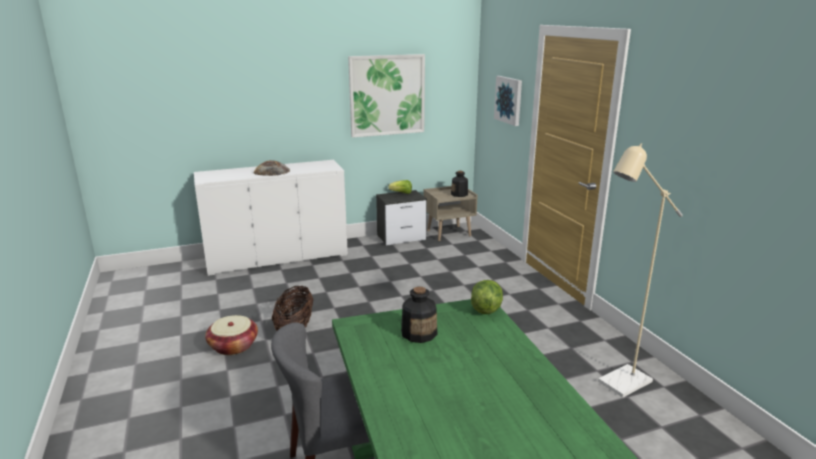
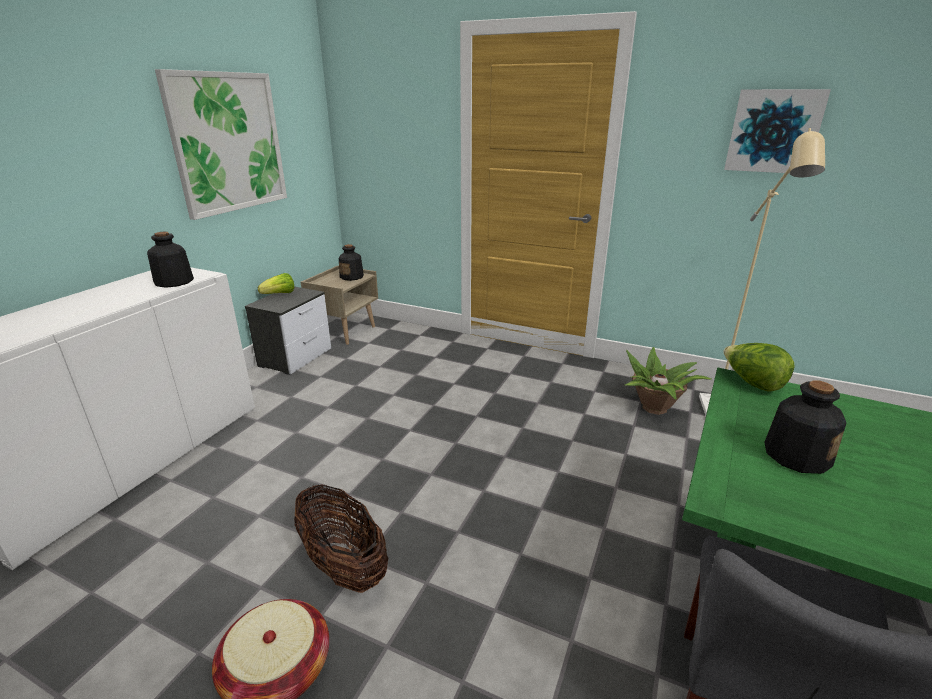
camera: 45 degrees left, 5 degrees up
bread [254,160,290,176] -> none
picture [494,76,522,126] -> picture moved to [724,89,831,173]
none -> bottle [147,232,194,288]
none -> potted plant [625,347,711,415]

